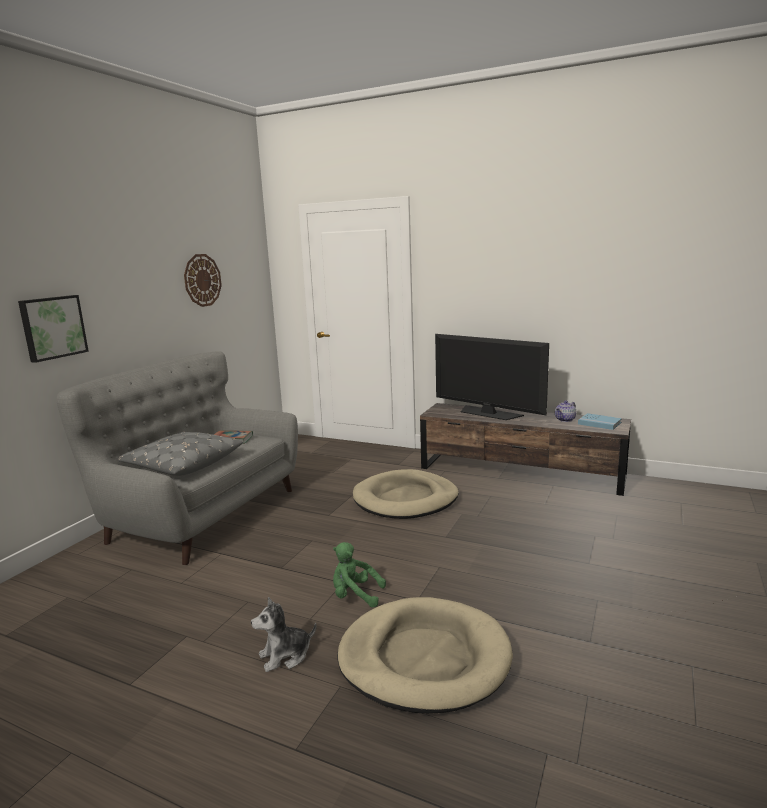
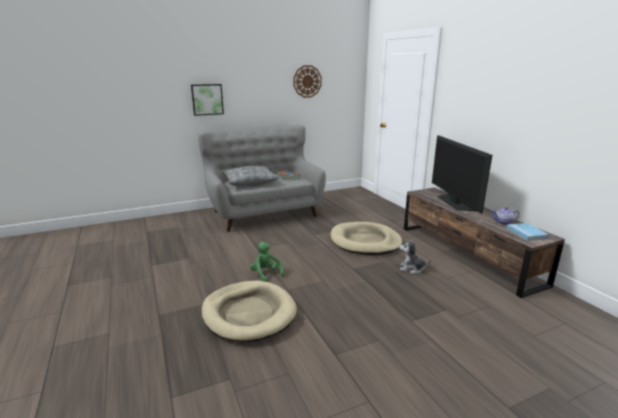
camera: 40 degrees right, 5 degrees up
plush toy [251,597,316,672] -> plush toy moved to [399,239,431,274]

